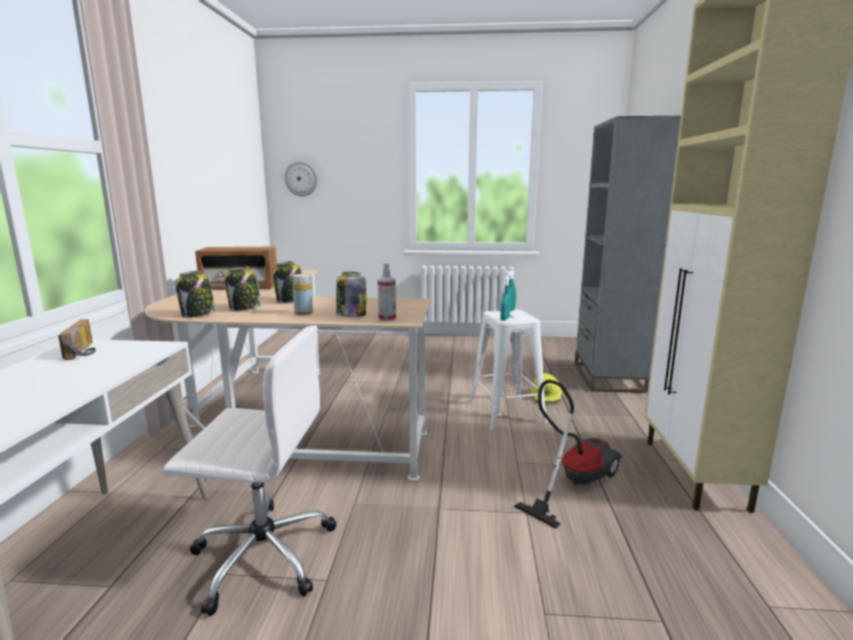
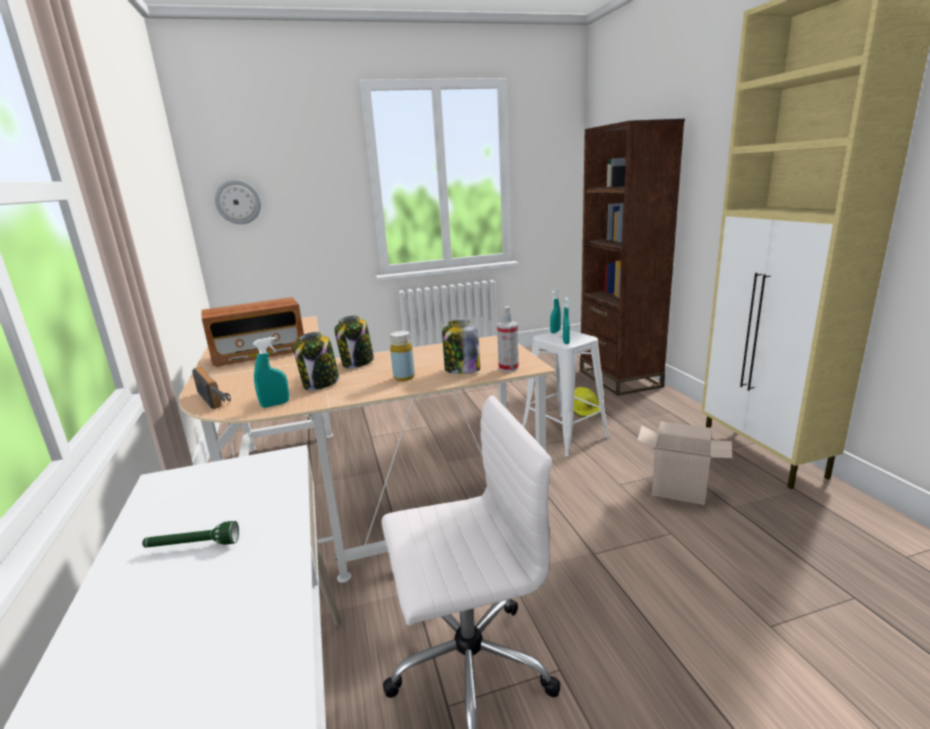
camera: 20 degrees left, 5 degrees up
radio [58,319,96,360] -> radio moved to [192,367,231,409]
jar [175,271,216,318] -> turquoise spray bottle [253,337,289,408]
vacuum cleaner [514,380,622,529] -> cardboard box [637,421,732,505]
grey bookcase [575,116,681,393] -> brown bookcase [580,119,685,396]
none -> green flashlight [142,521,239,548]

